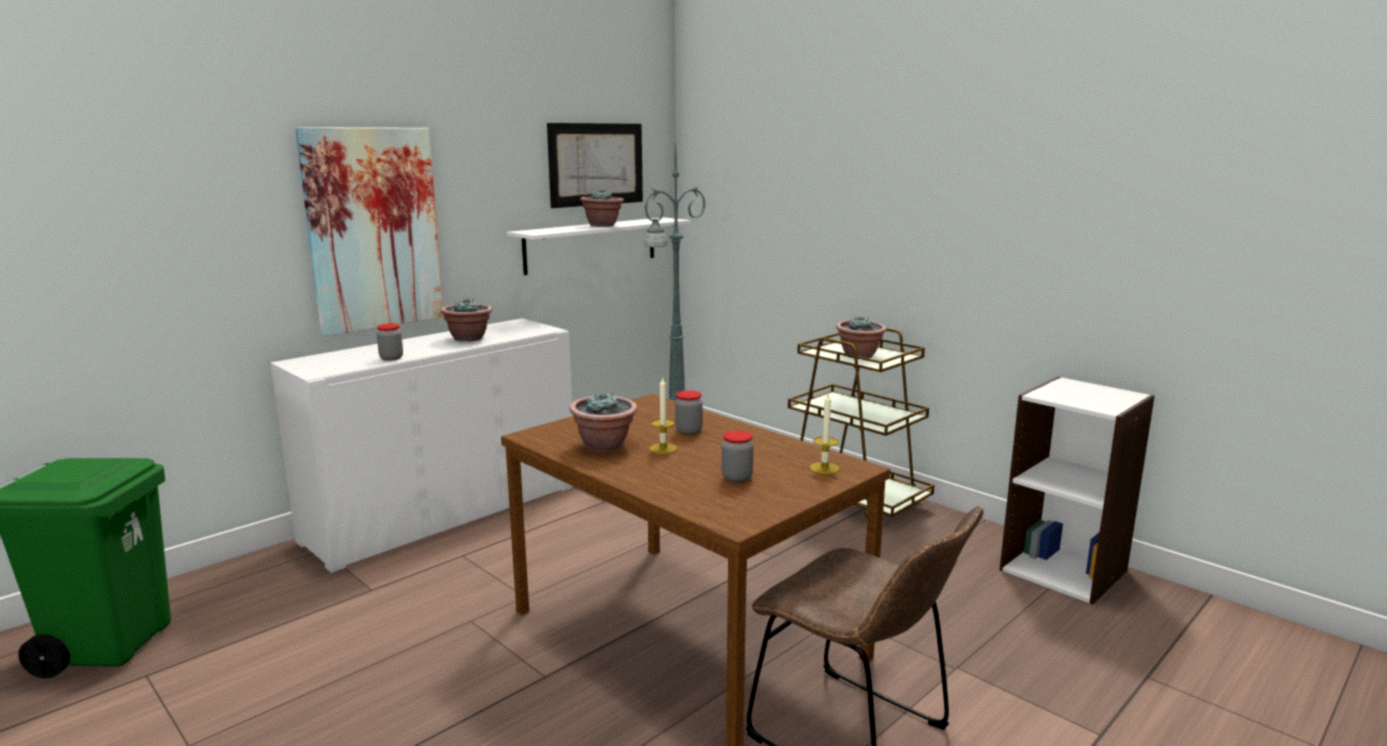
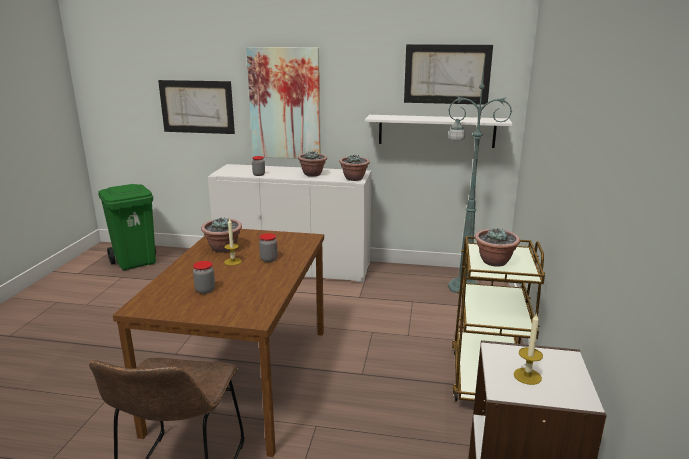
camera: 55 degrees right, 5 degrees up
potted plant [580,190,624,227] -> potted plant moved to [339,154,370,181]
candle [810,394,840,474] -> candle moved to [514,314,543,385]
none -> picture [158,80,235,134]

